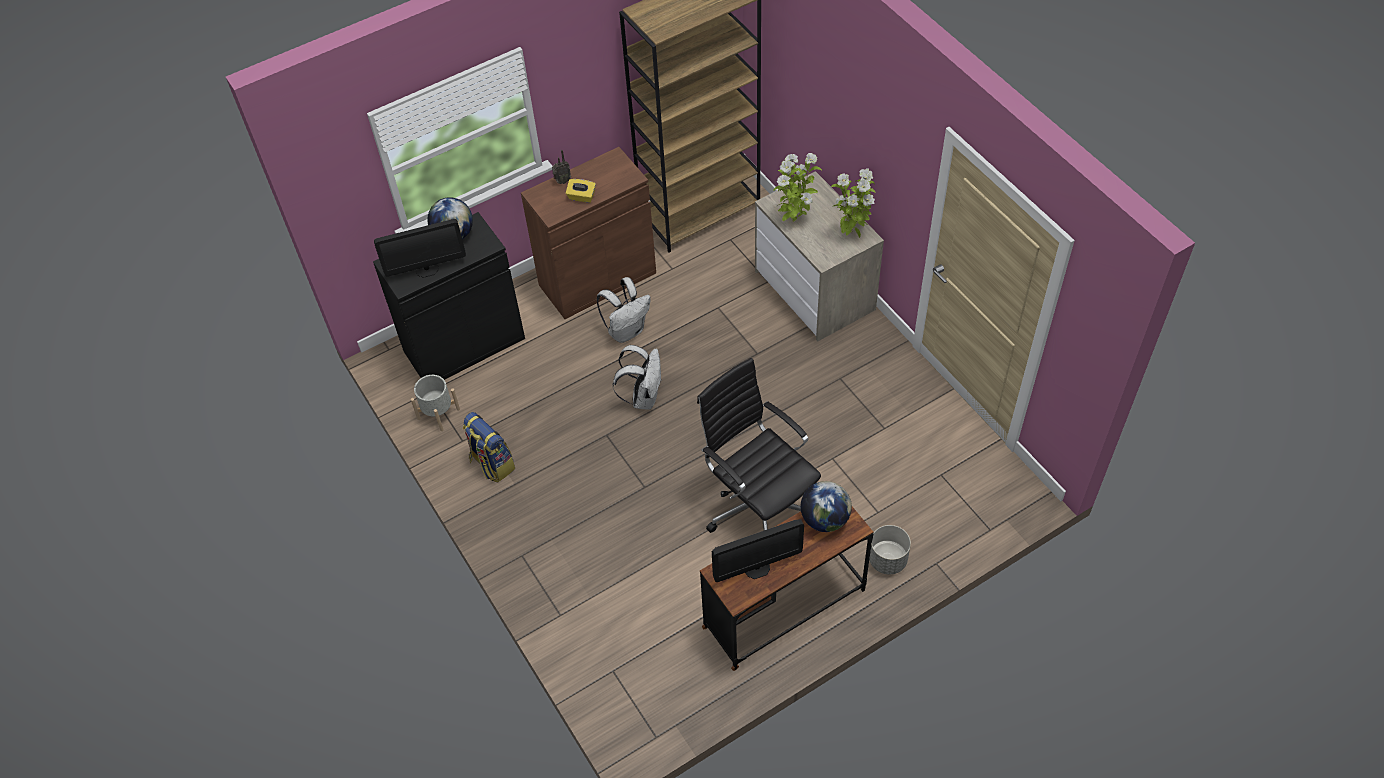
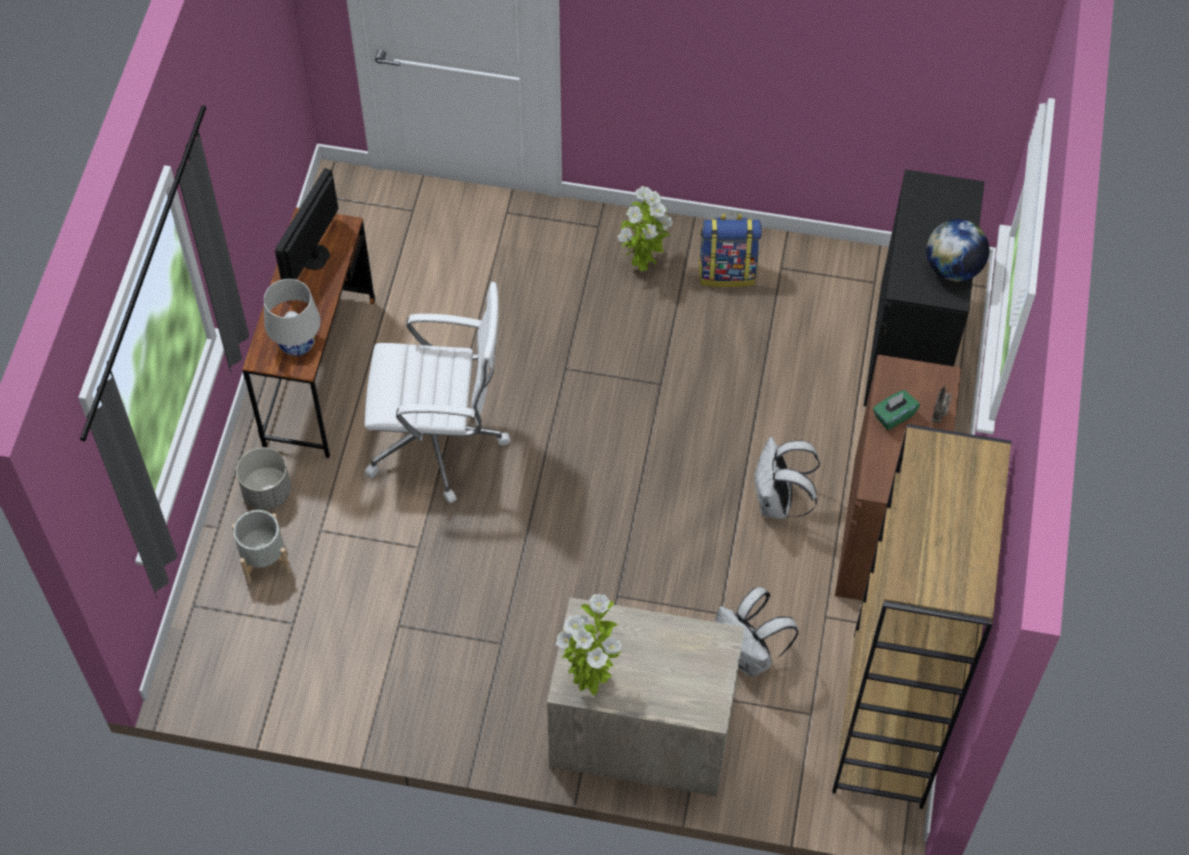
camera: 130 degrees right, 5 degrees up
monitor [374,219,466,278] -> none
grey planter [411,375,460,431] -> grey planter moved to [232,510,291,584]
yellow tissue box [566,179,596,203] -> green tissue box [873,390,920,430]
white backpack [612,345,661,410] -> white backpack moved to [715,587,799,676]
black office chair [697,358,821,533] -> white office chair [365,282,511,503]
potted plant [773,153,822,222] -> potted plant moved to [617,186,673,272]
globe [801,481,852,532] -> white table lamp [264,279,321,356]

